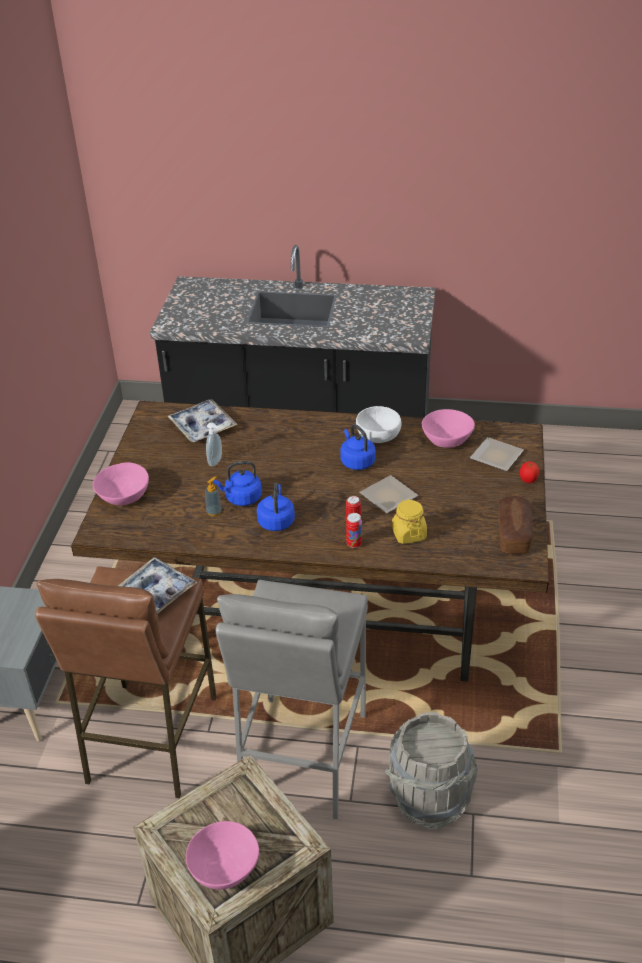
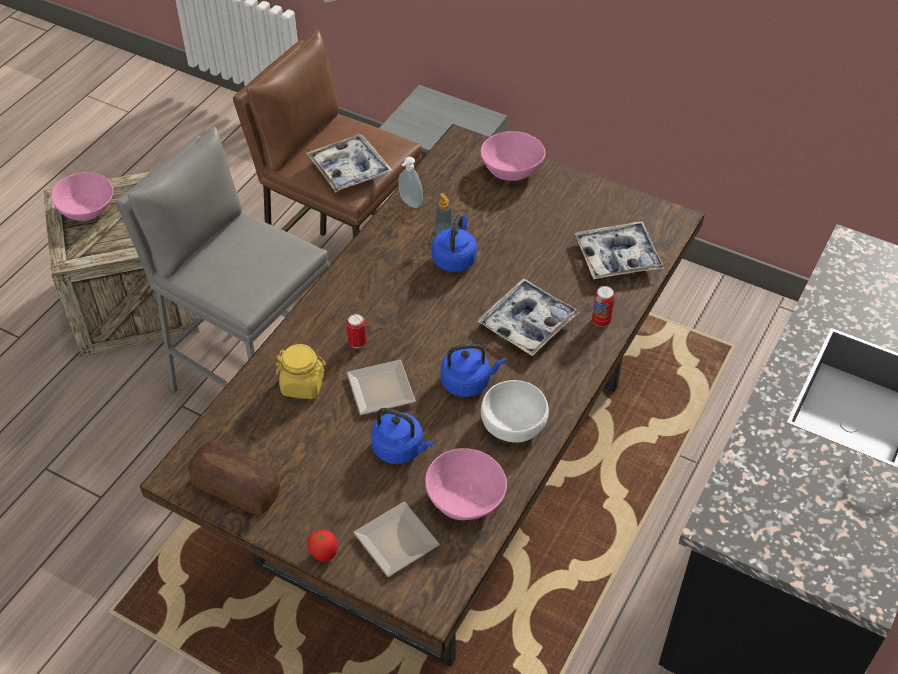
camera: 110 degrees right, 10 degrees up
soap dispenser [206,423,222,466] -> soap dispenser moved to [398,157,423,208]
blue kettle [257,482,295,531] -> blue kettle moved to [371,408,433,464]
can [346,513,362,548] -> can moved to [592,286,615,327]
grey bucket [385,712,478,829] -> none
none -> tray [478,279,580,356]

